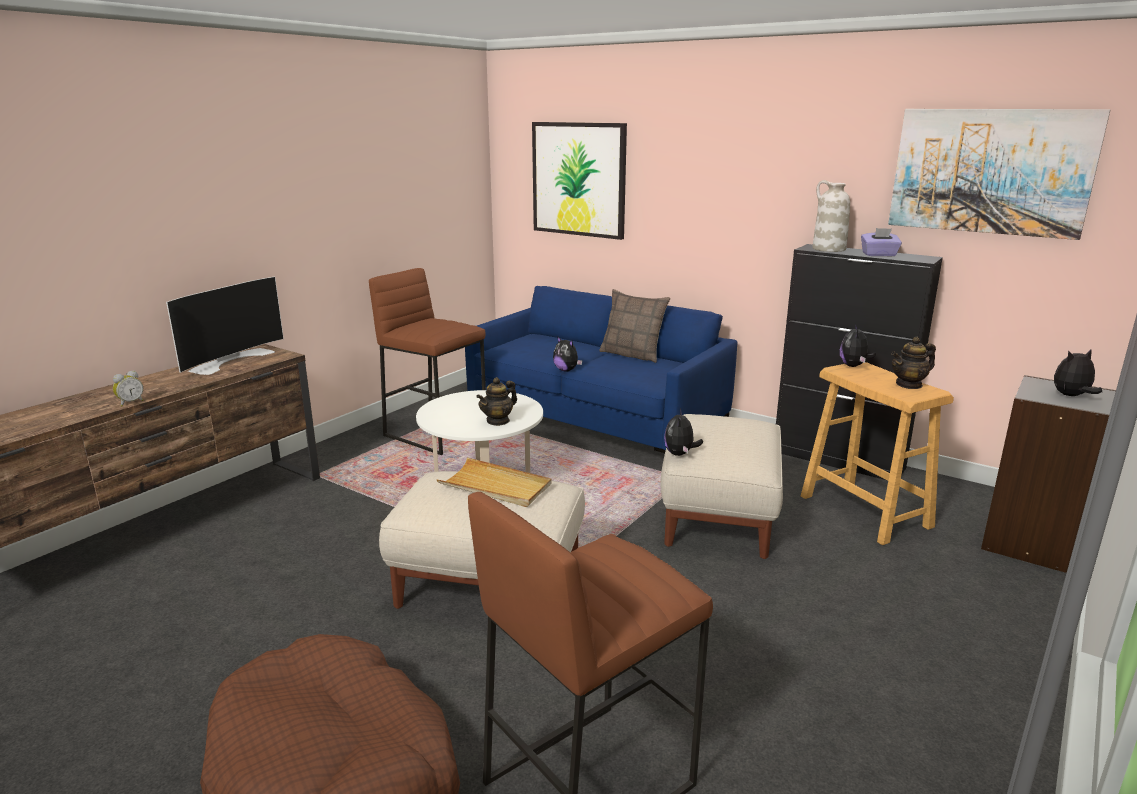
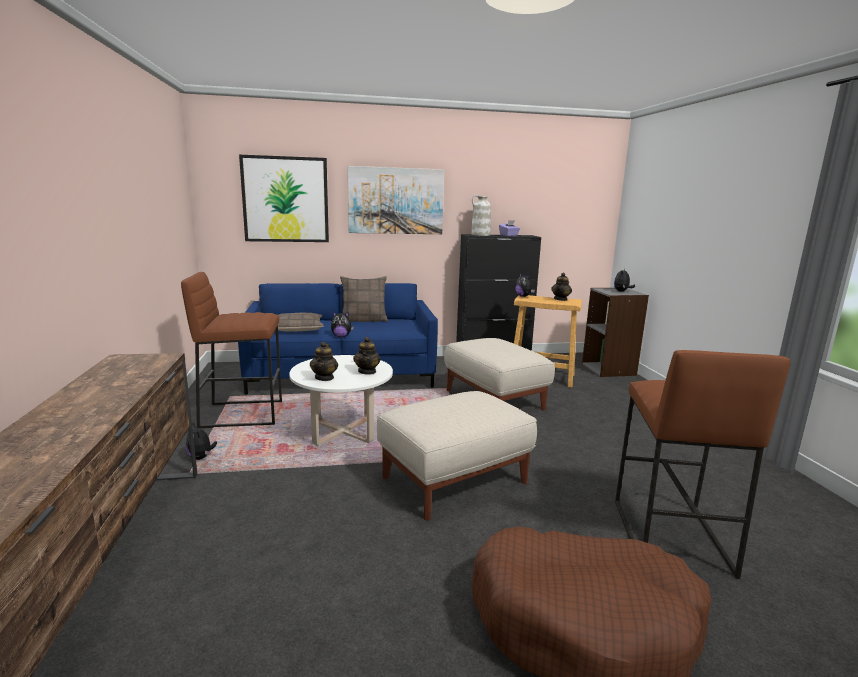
camera: 45 degrees left, 5 degrees down
alarm clock [113,371,143,406] -> none
television [166,277,284,375] -> none
beige tray [437,457,551,507] -> none
plush toy [664,409,703,456] -> plush toy moved to [186,424,217,460]
picture [888,109,1110,240] -> picture moved to [348,166,444,234]
none -> pillow [278,313,324,332]
none -> teapot [310,342,338,381]

